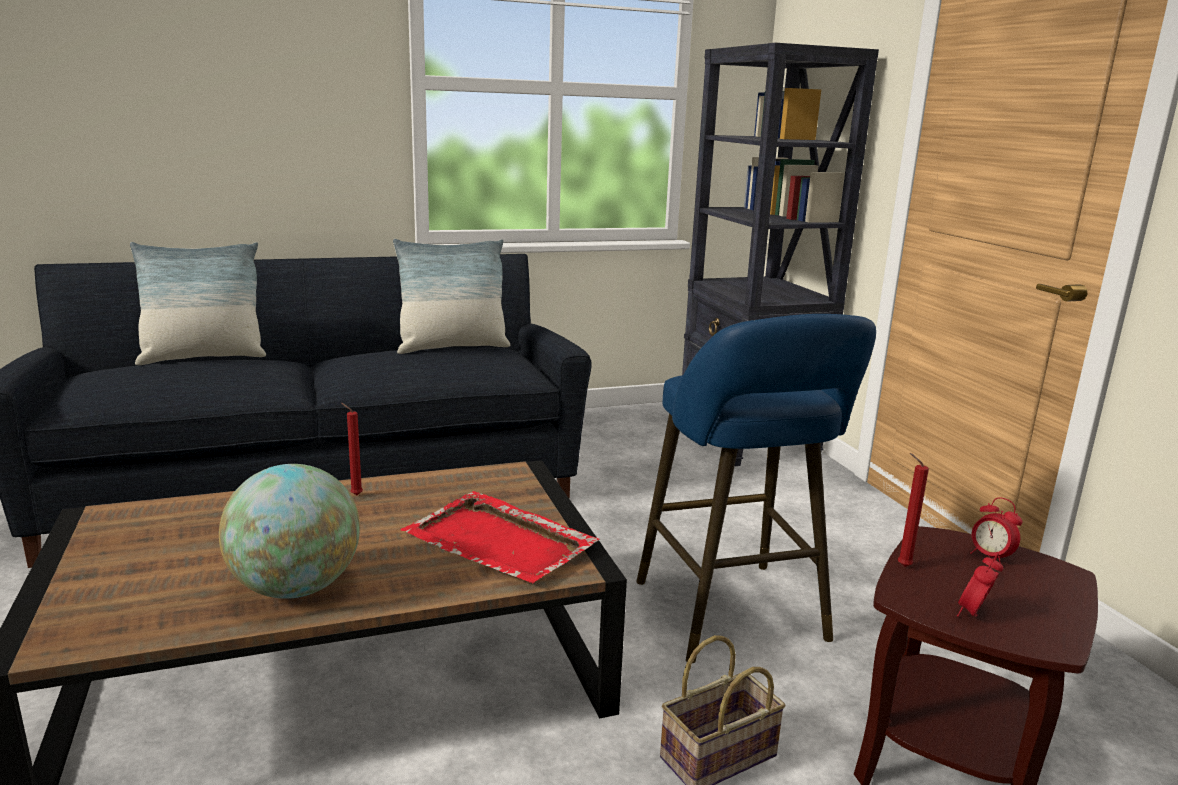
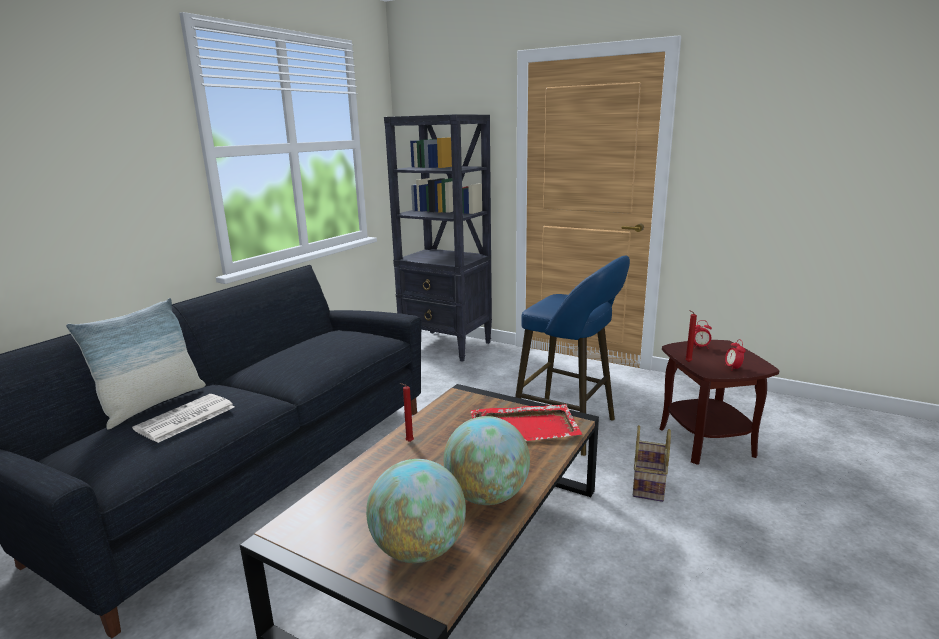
camera: 40 degrees left, 0 degrees up
pillow [393,239,510,354] -> none
none -> newspaper [132,394,235,443]
none -> globe [366,459,466,563]

